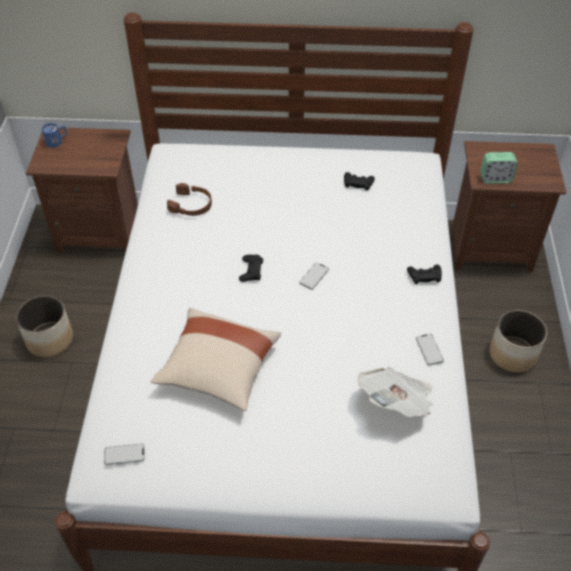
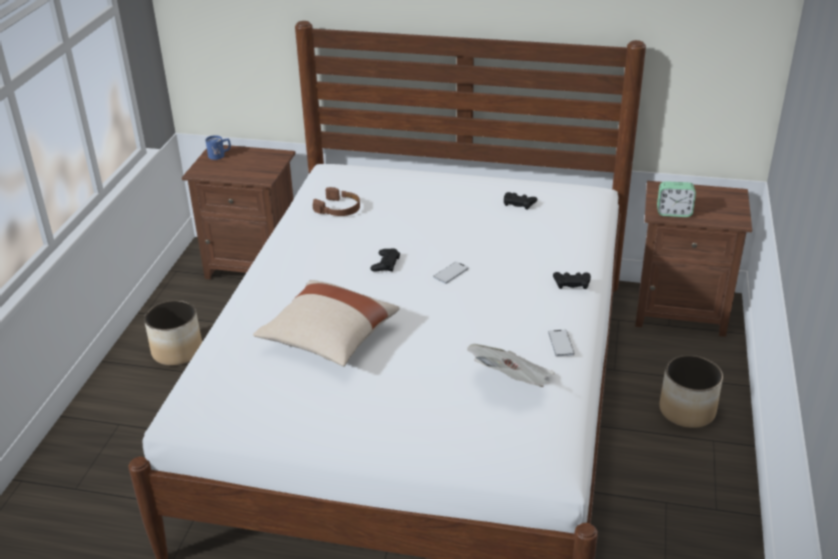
camera: 10 degrees right, 15 degrees down
phone [104,443,144,465] -> none

